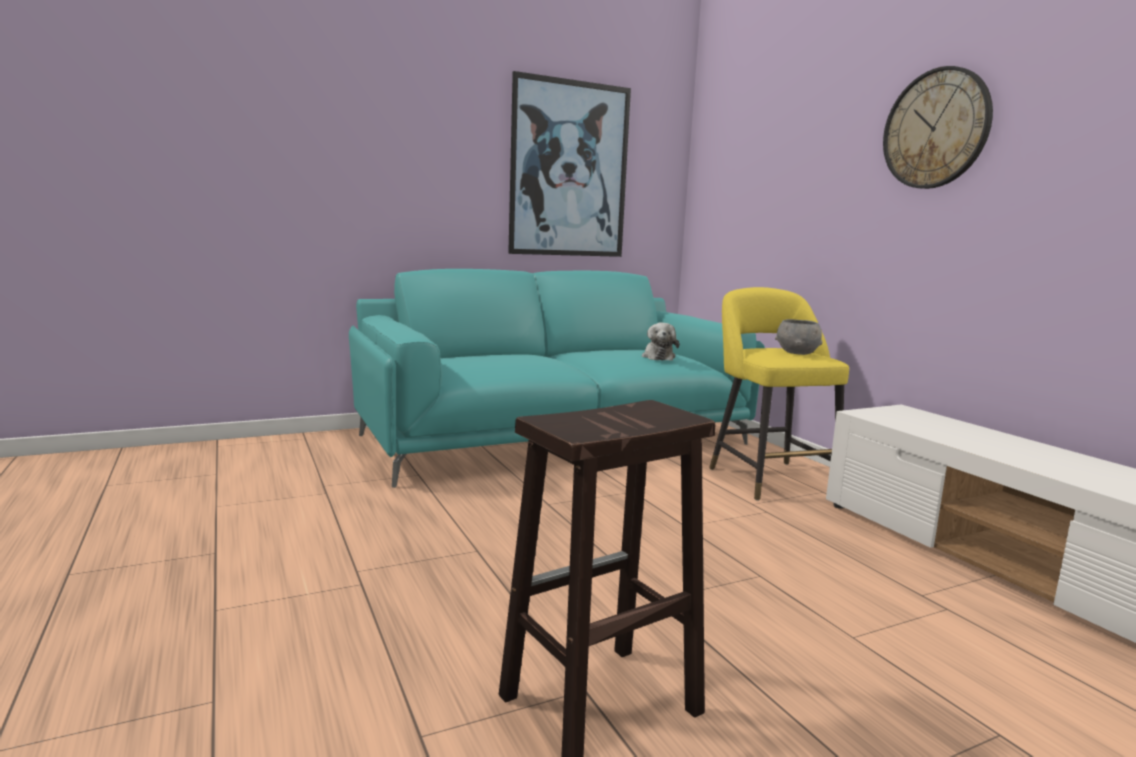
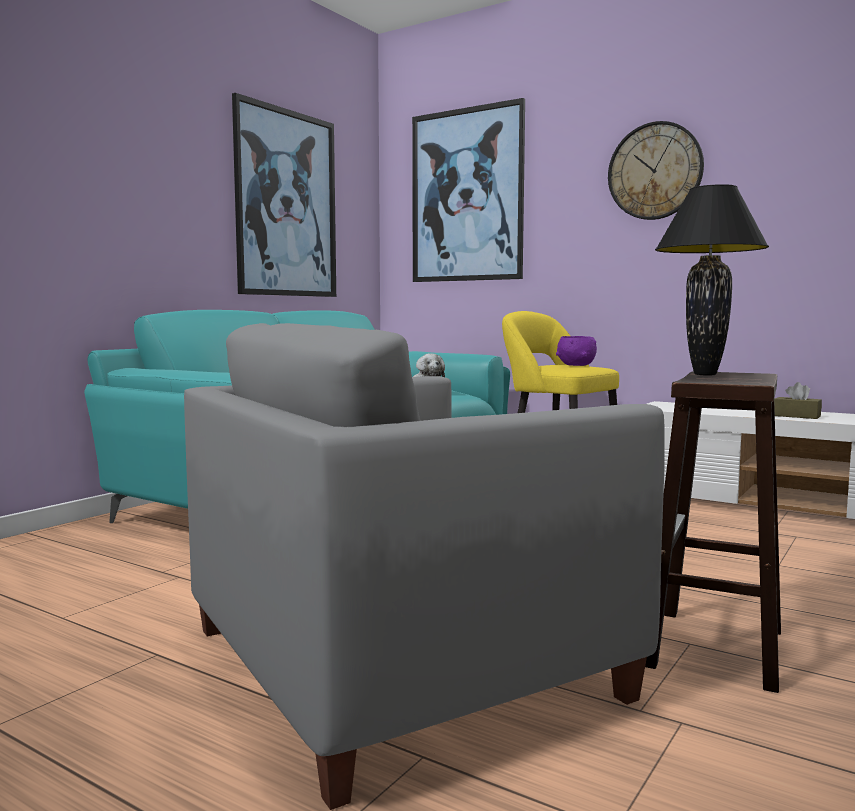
camera: 30 degrees left, 5 degrees down
grey bowl [775,319,822,355] -> purple bowl [556,336,597,366]
none -> grey armchair [184,323,665,810]
none -> picture [412,98,525,282]
none -> black table lamp [655,184,769,375]
none -> brown tissue box [774,382,822,419]

